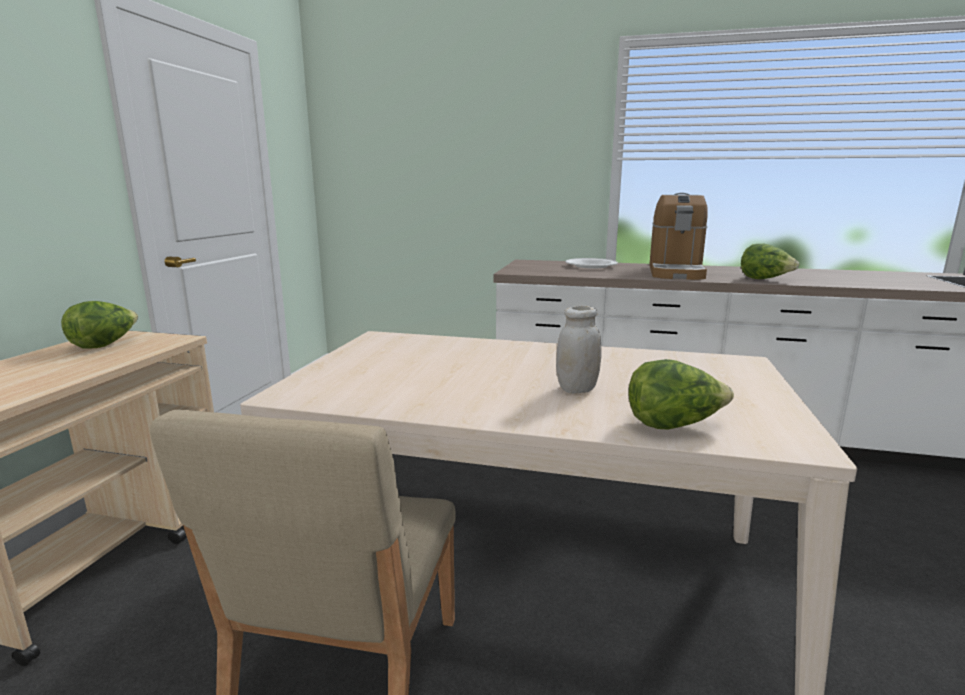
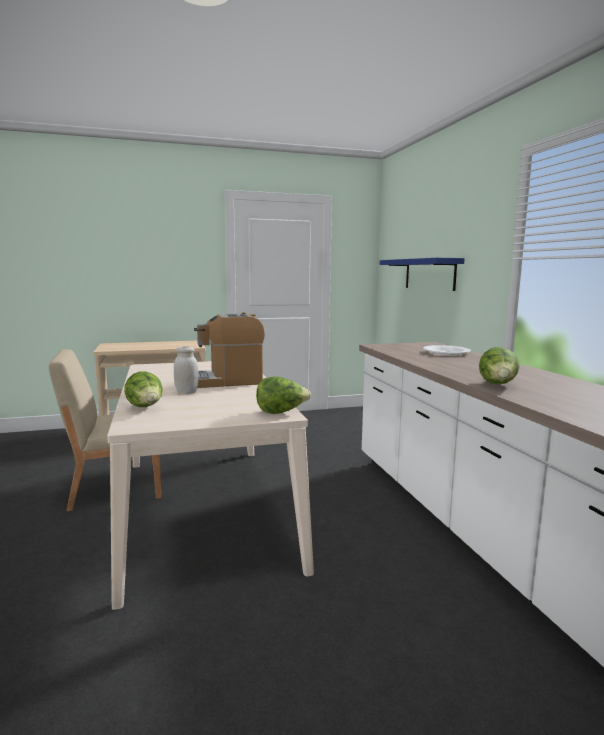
camera: 60 degrees right, 5 degrees down
lettuce [61,301,138,349] -> lettuce moved to [256,376,311,414]
coffee machine [649,193,708,280] -> coffee machine moved to [194,313,265,388]
none -> blue shelf [380,258,465,291]

